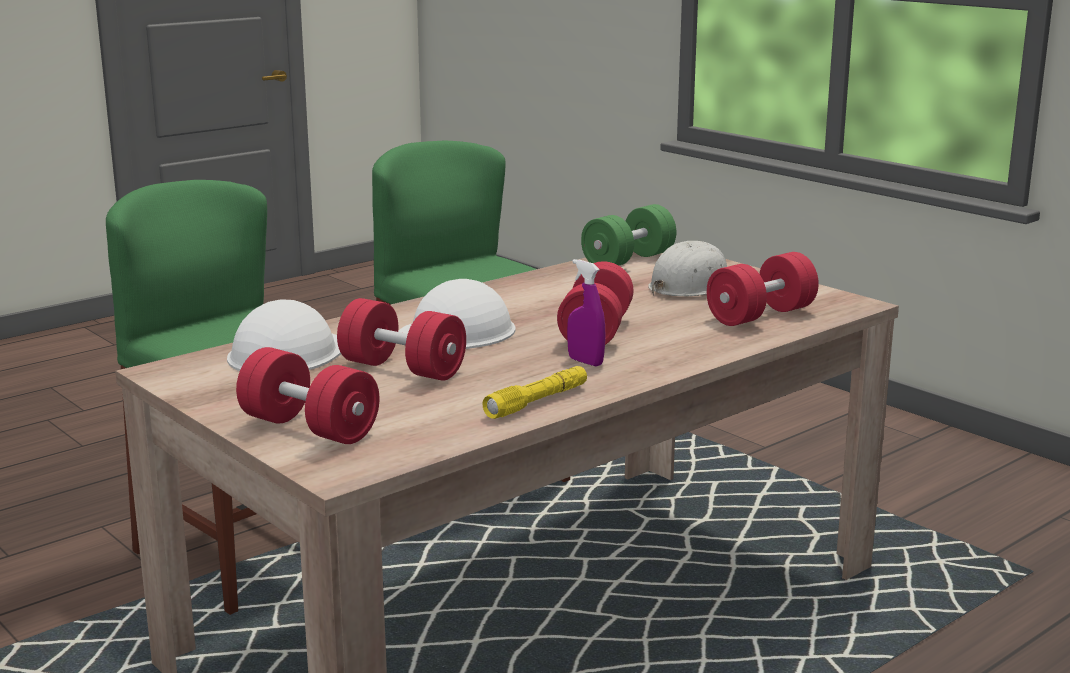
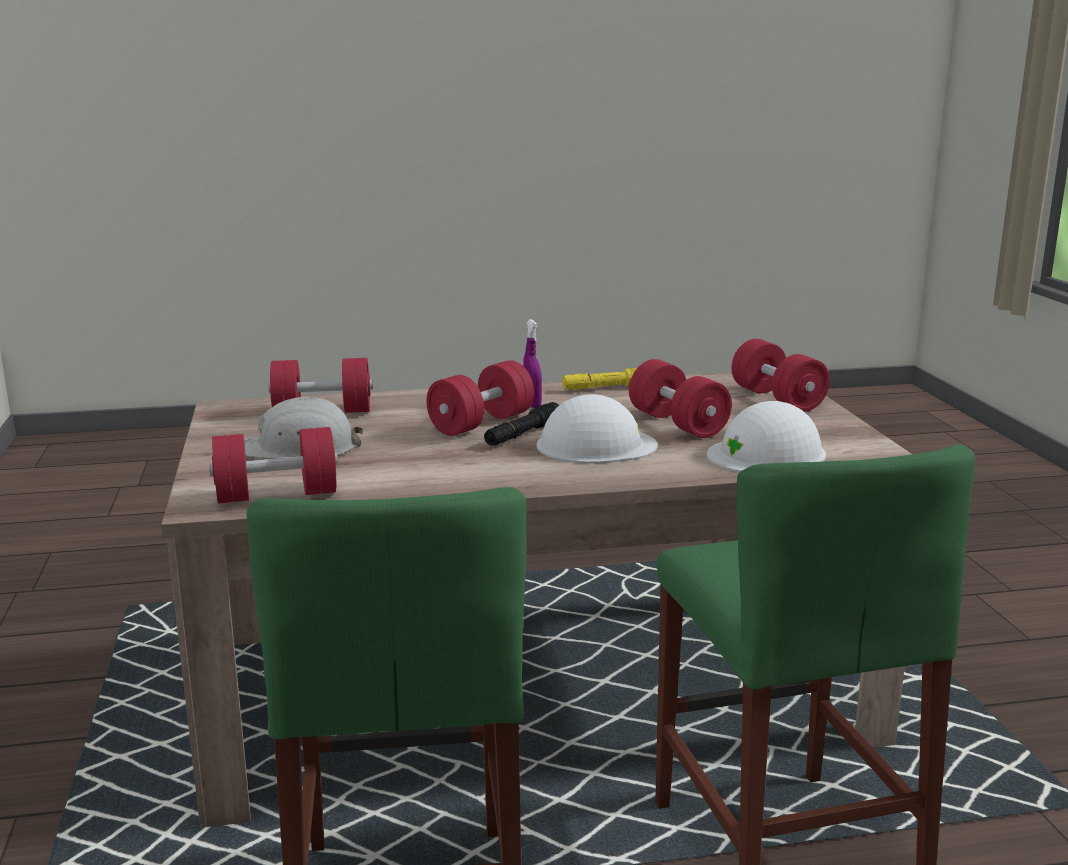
camera: 150 degrees left, 0 degrees up
green dumbbell [581,204,676,265] -> red dumbbell [209,427,338,504]
none -> black flashlight [484,402,559,446]

